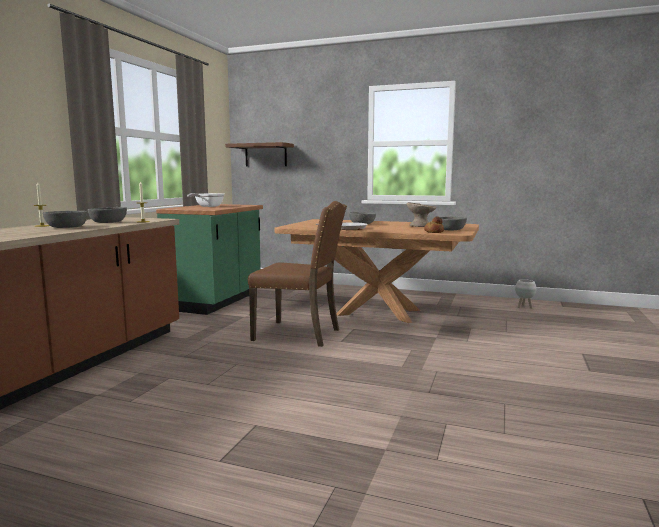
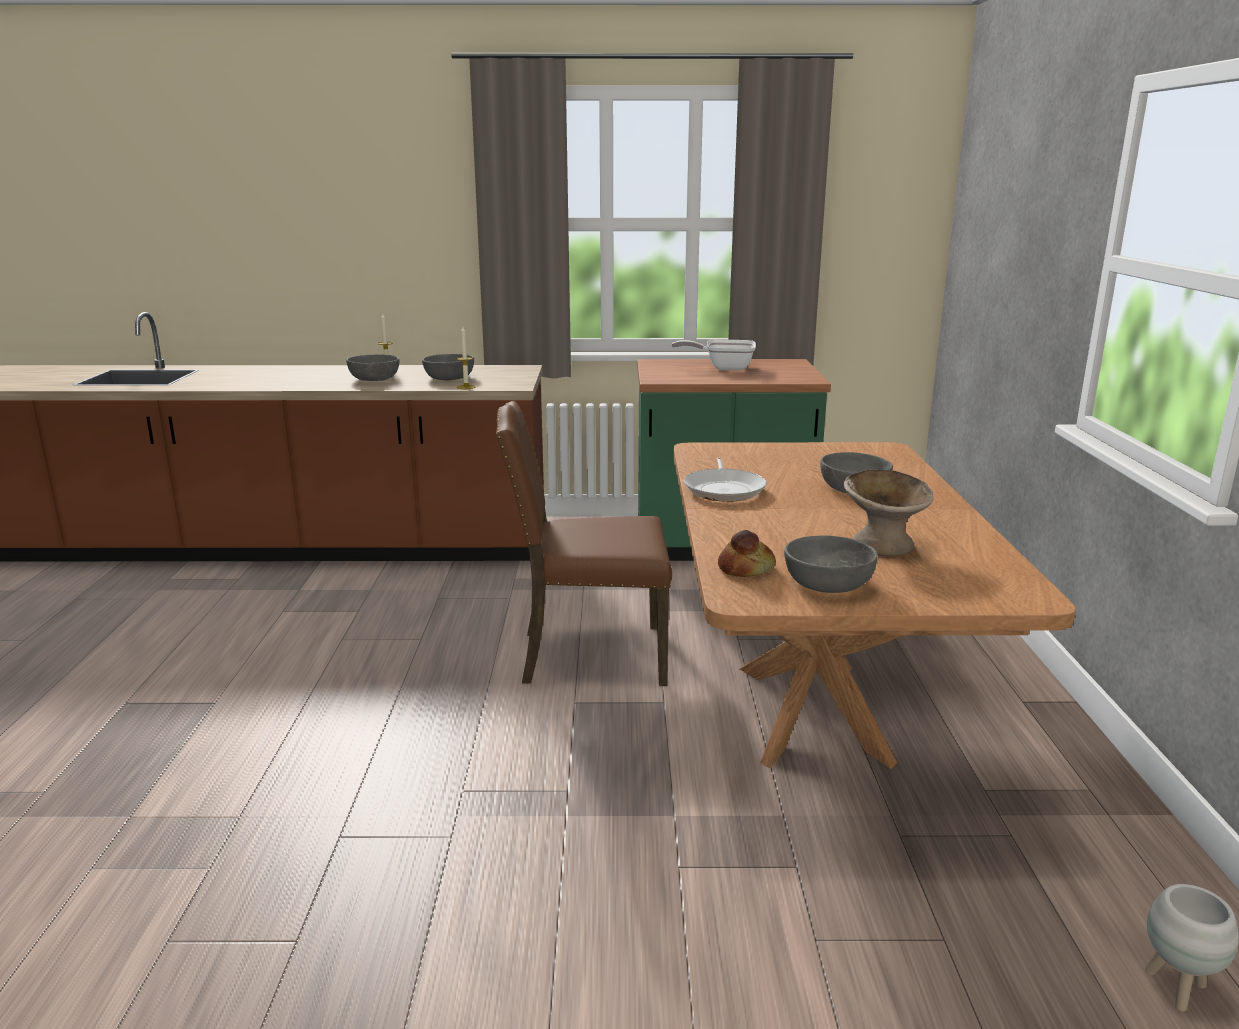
camera: 70 degrees right, 10 degrees up
brown shelf [225,142,294,166] -> none
brown chair [248,201,347,347] -> brown chair turned 90 degrees clockwise [495,401,672,686]

